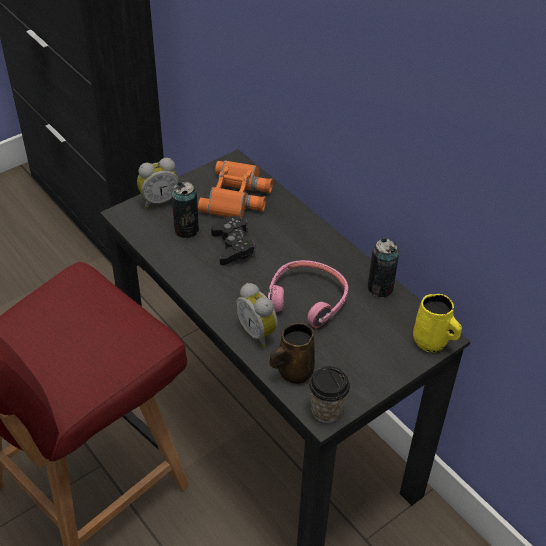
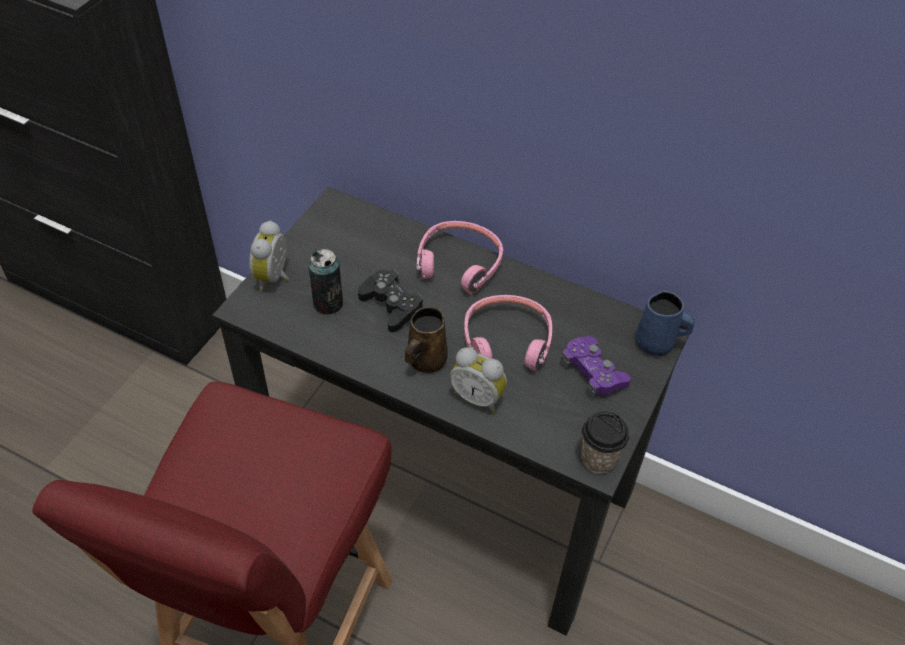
camera: 25 degrees left, 5 degrees up
alarm clock [137,158,180,209] -> alarm clock turned 150 degrees clockwise [249,220,289,292]
orange binoculars [198,160,273,218] -> none
brown mug [270,323,315,384] -> brown mug moved to [405,307,448,373]
can [368,238,399,297] -> none
yellow mug [413,294,462,353] -> blue mug [636,291,695,356]
none -> pink headphones [417,221,503,294]
none -> purple game controller [560,336,631,399]

